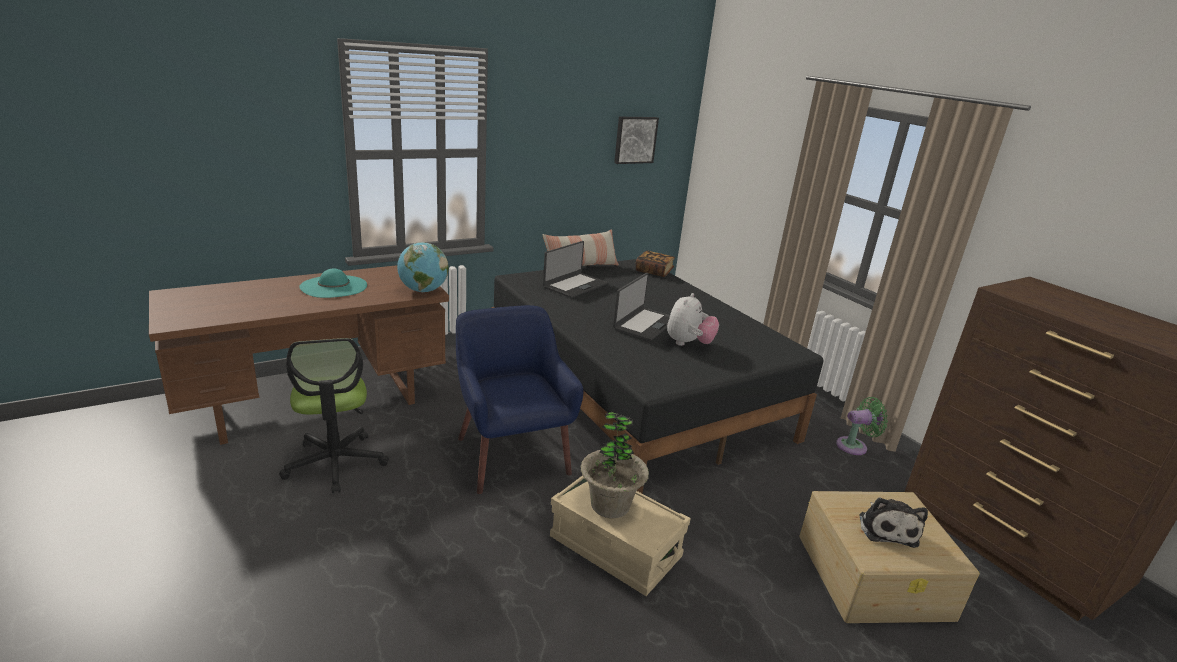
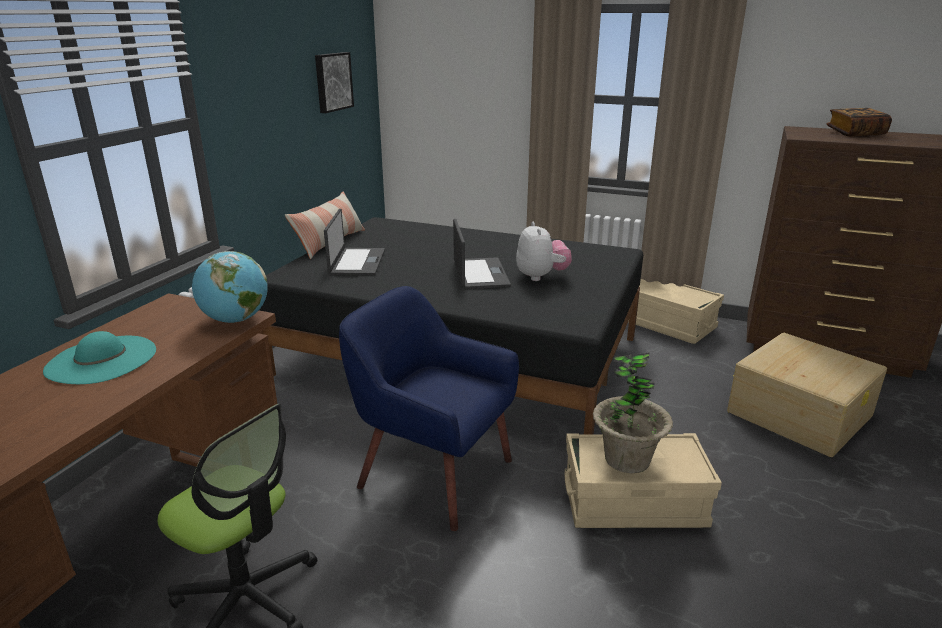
camera: 35 degrees left, 0 degrees up
book [636,250,675,277] -> book moved to [827,108,892,136]
green fan [836,397,888,455] -> beige storage box [628,279,724,344]
plush toy [859,497,928,548] -> none

